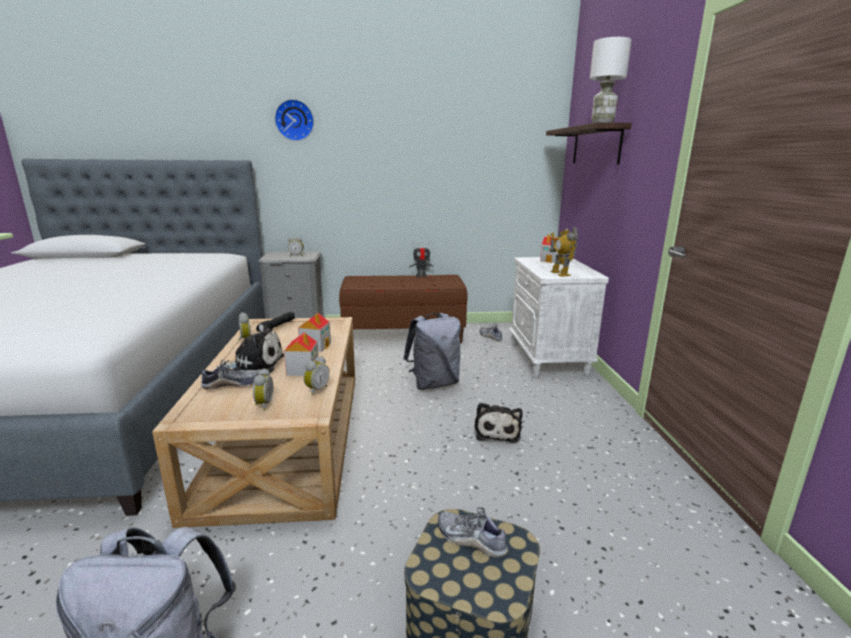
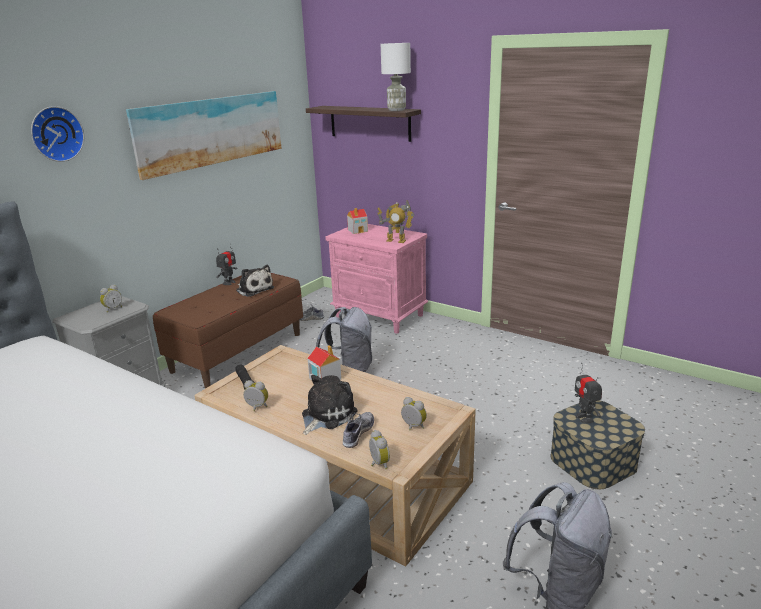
camera: 50 degrees left, 5 degrees up
toy house [284,332,318,376] -> none
alarm clock [304,356,329,395] -> alarm clock moved to [369,430,390,469]
shoe [438,507,507,558] -> toy robot [575,363,602,424]
plush toy [474,403,523,443] -> plush toy moved to [236,265,274,297]
white nightstand [509,257,609,377] -> pink nightstand [325,224,428,334]
none -> picture [126,91,281,180]

